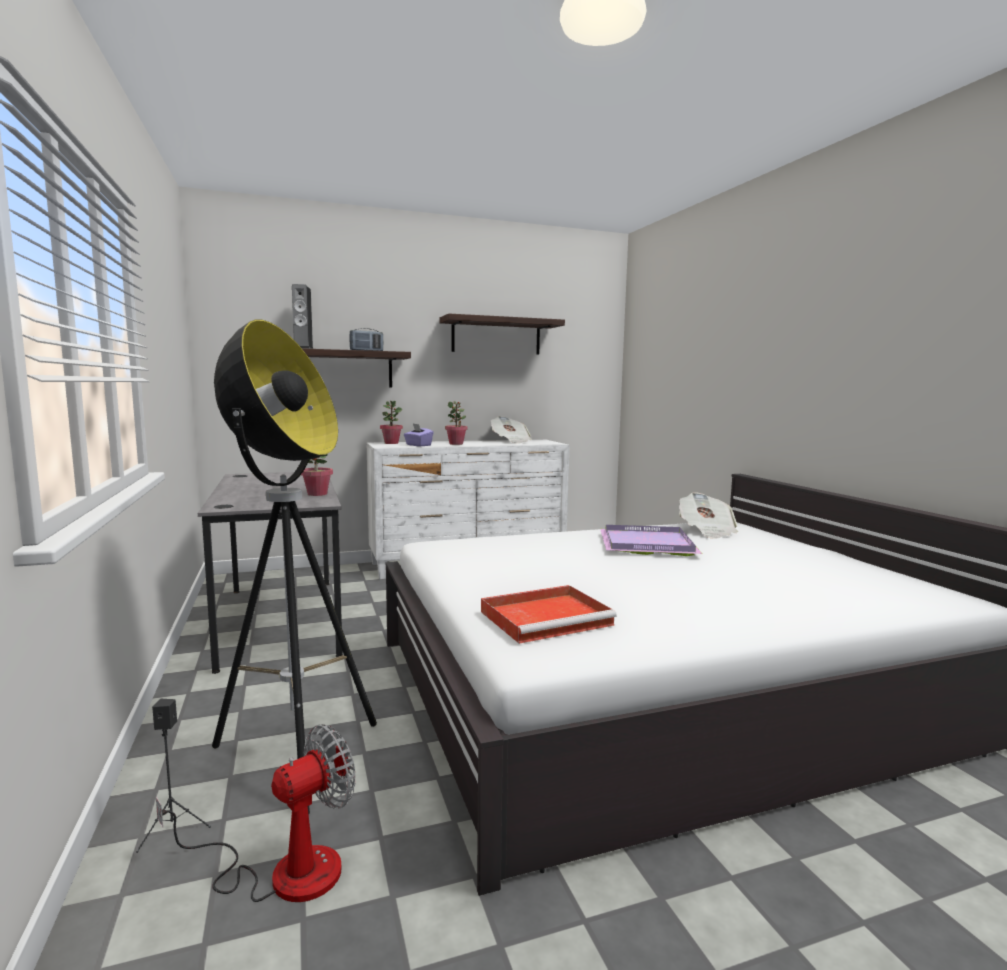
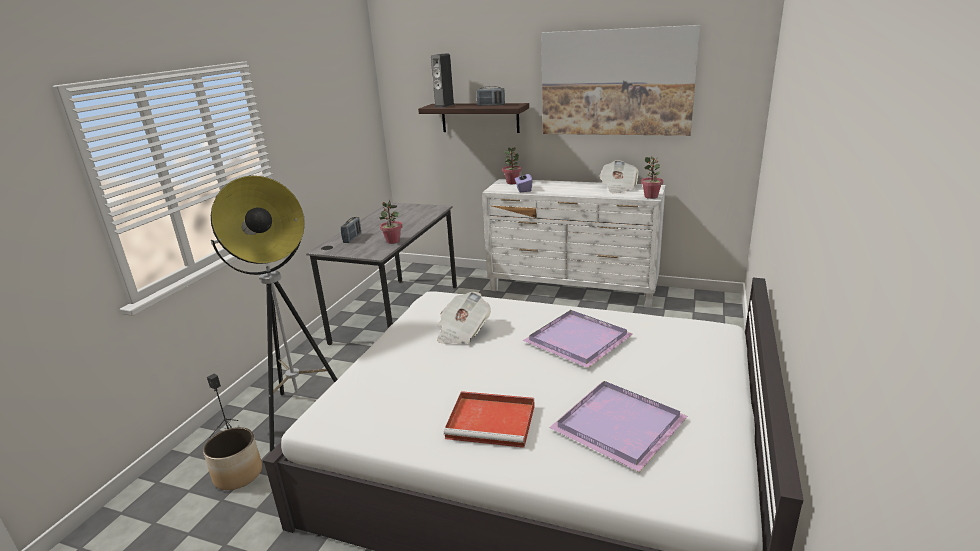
camera: 40 degrees right, 15 degrees up
fan [156,724,356,902] -> planter [203,427,262,490]
shelf [439,314,565,354] -> picture [541,25,700,136]
potted plant [445,401,468,445] -> potted plant moved to [641,156,663,199]
red tray [481,585,617,644] -> red tray moved to [444,391,535,448]
newspaper [679,492,738,539] -> newspaper moved to [437,292,491,344]
none -> radio [341,217,361,243]
none -> purple tray [549,381,688,472]

